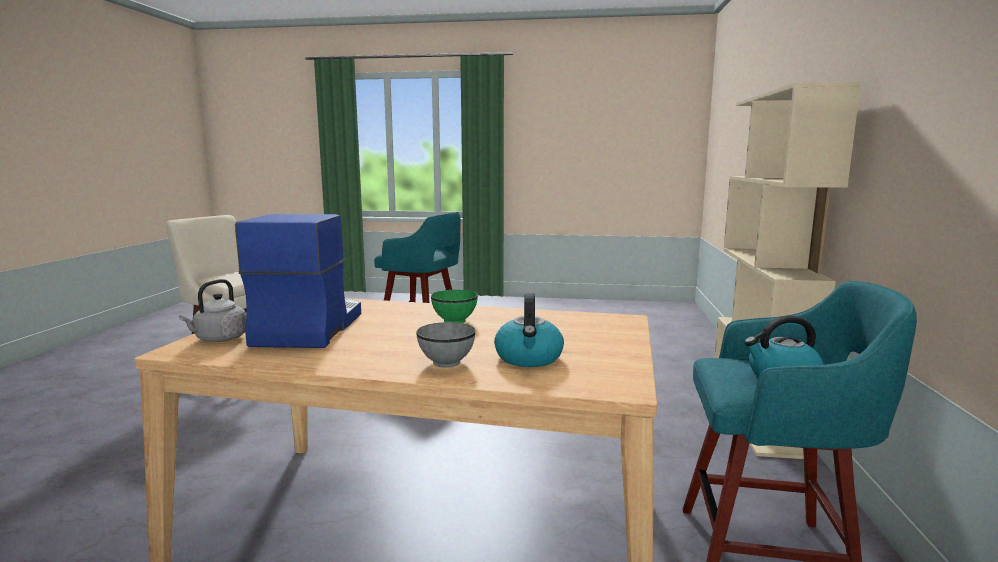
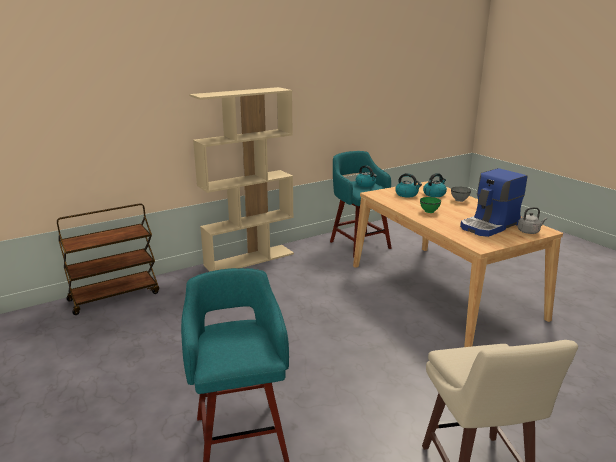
camera: 130 degrees left, 10 degrees up
none -> brown cart [57,203,159,315]
none -> kettle [395,173,422,197]

